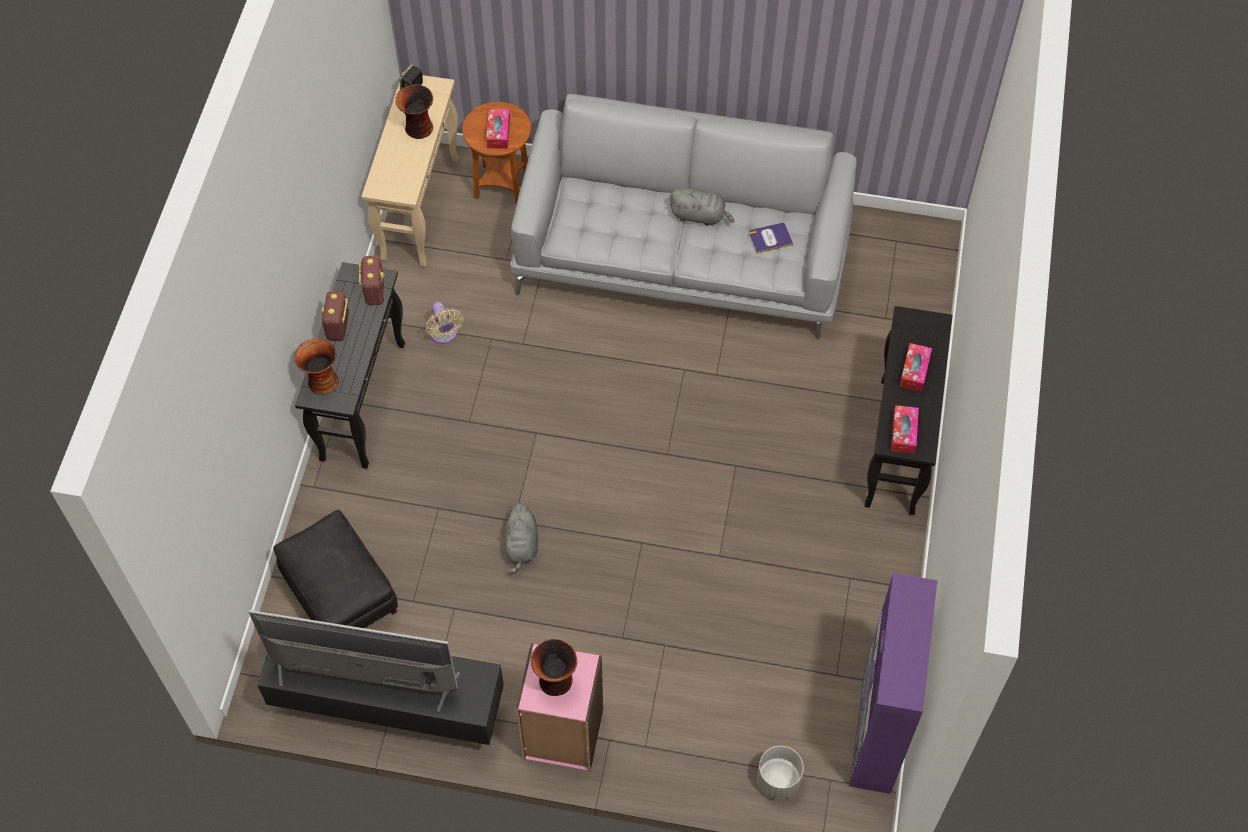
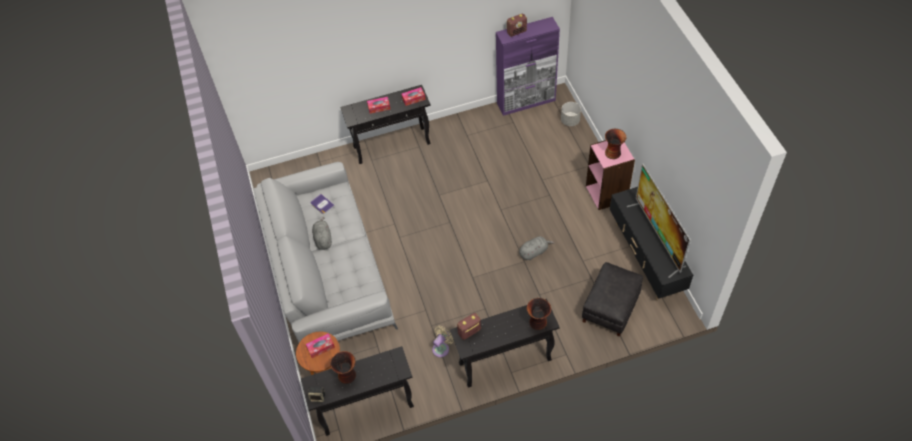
camera: 115 degrees left, 5 degrees down
radio [322,291,349,341] -> radio moved to [507,13,527,37]
beige console table [361,72,459,267] -> black console table [301,346,414,436]

